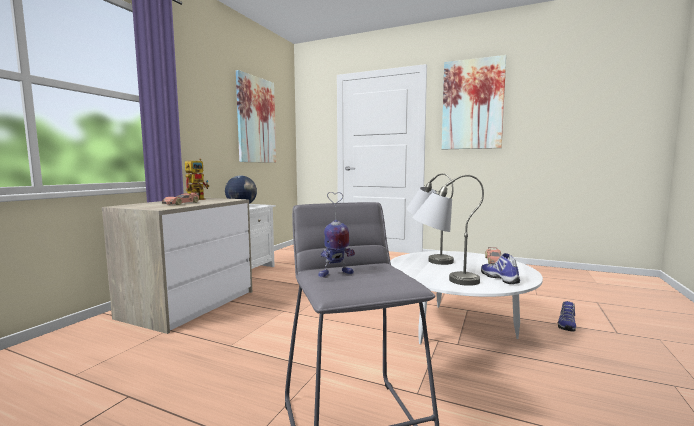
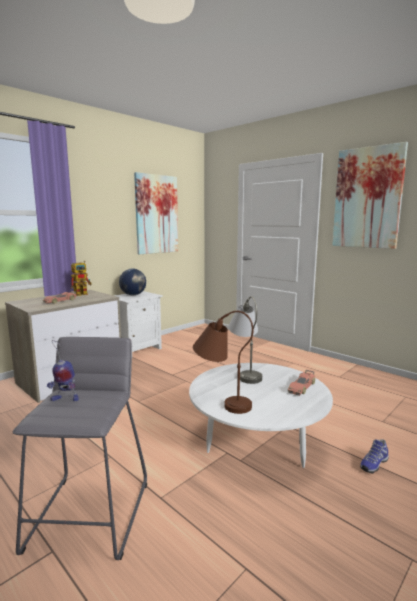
camera: 20 degrees right, 5 degrees up
grey table lamp [412,175,484,286] -> brown table lamp [193,311,253,414]
shoe [481,253,520,284] -> none

